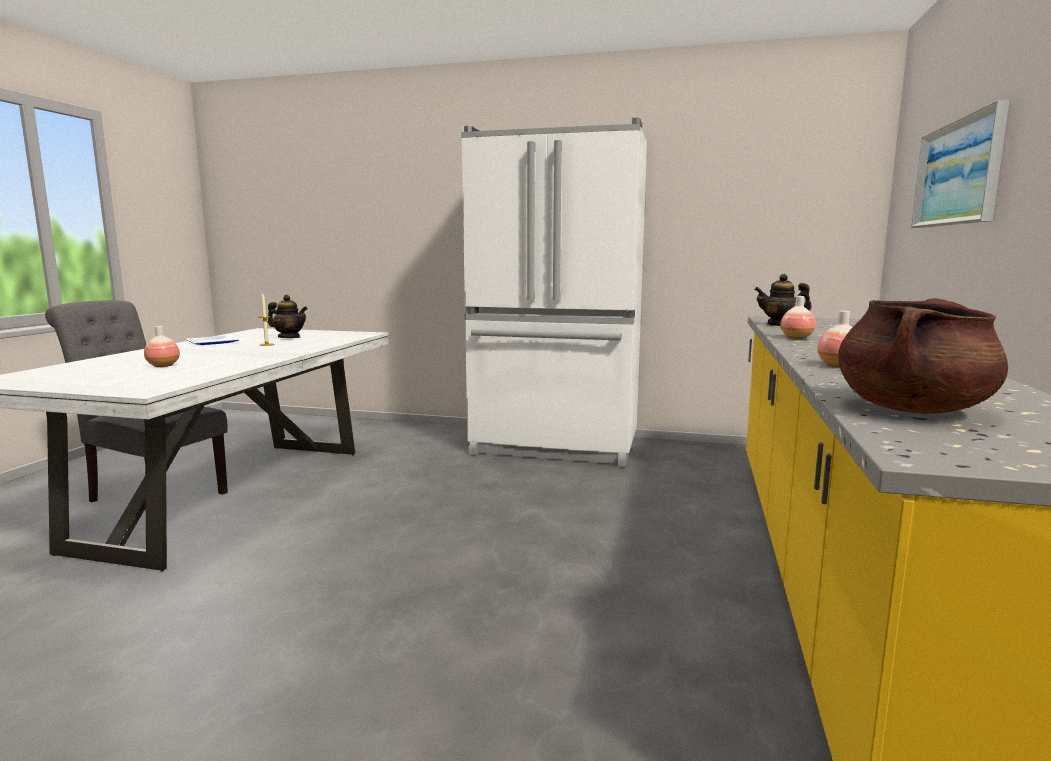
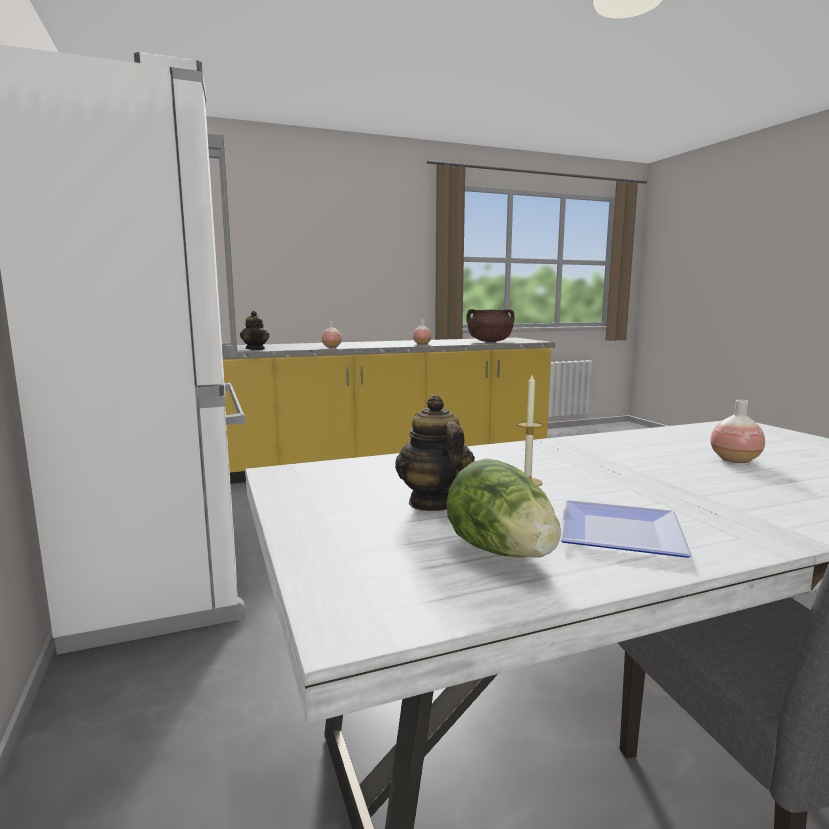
camera: 125 degrees left, 0 degrees up
picture [911,100,1009,228] -> none
none -> lettuce [446,458,561,558]

